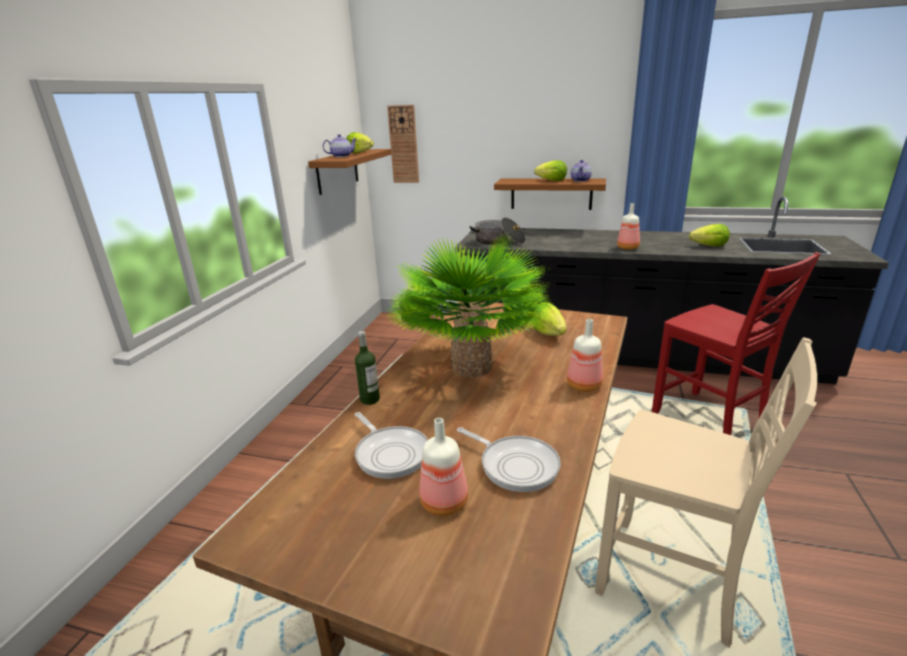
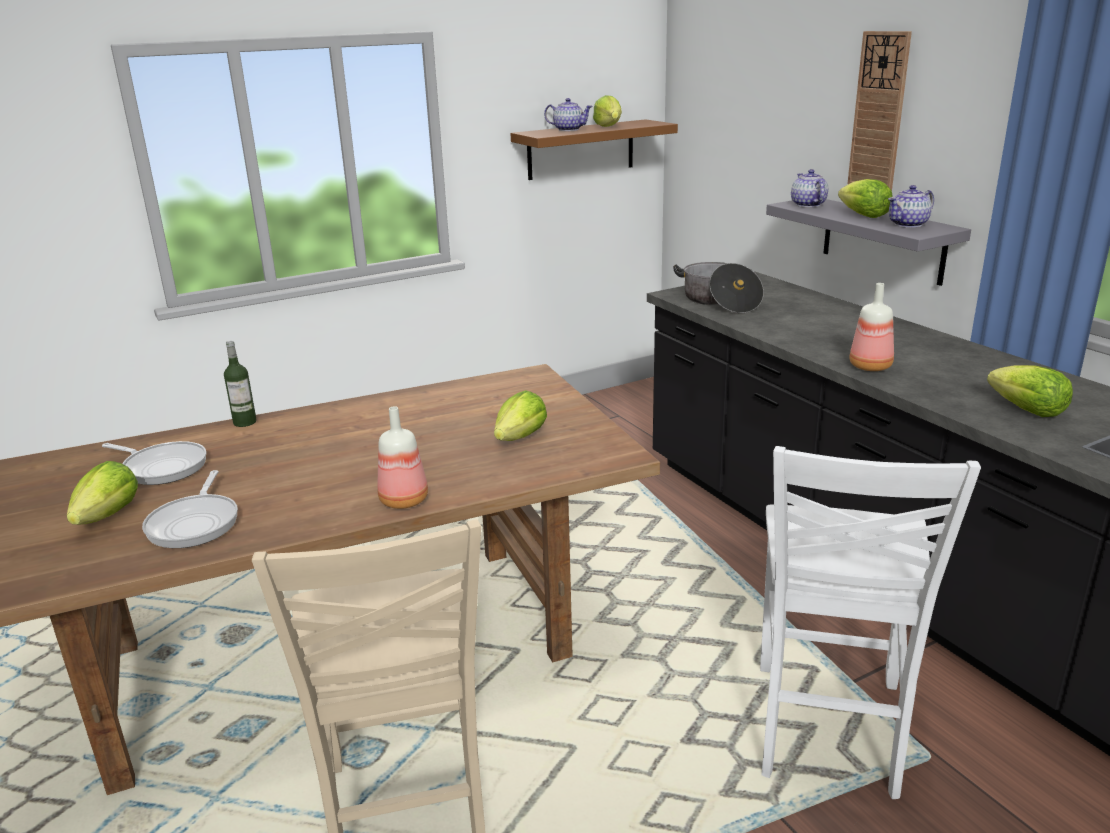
camera: 45 degrees right, 0 degrees up
frying pan [354,412,428,479] -> frying pan turned 75 degrees counterclockwise [102,441,207,485]
wall clock [387,105,419,183] -> wall clock moved to [848,31,912,191]
potted plant [387,233,553,378] -> none
bottle [419,418,468,516] -> lettuce [67,461,138,525]
brown shelf [494,178,606,210] -> grey shelf [766,199,971,286]
red chair [652,252,821,435] -> white chair [760,446,981,799]
none -> teapot [791,169,828,207]

